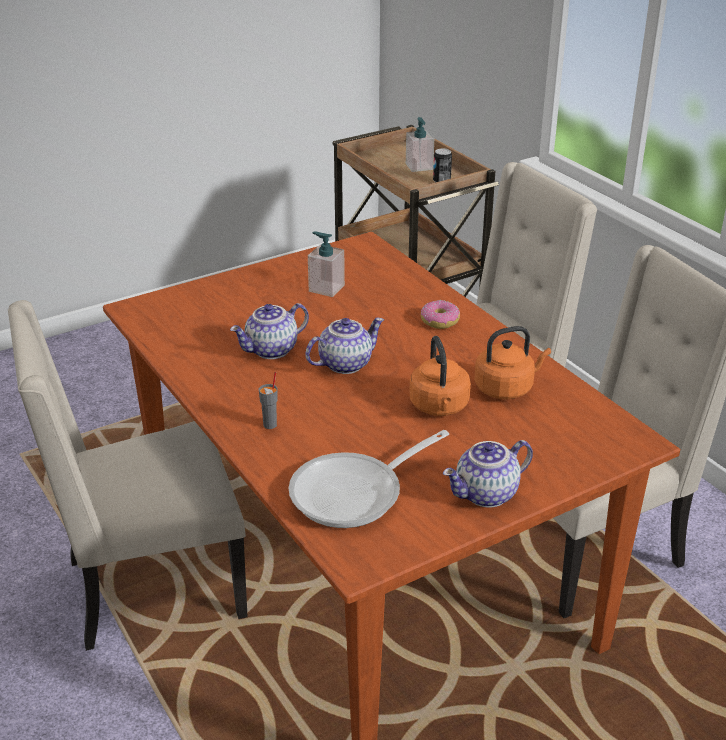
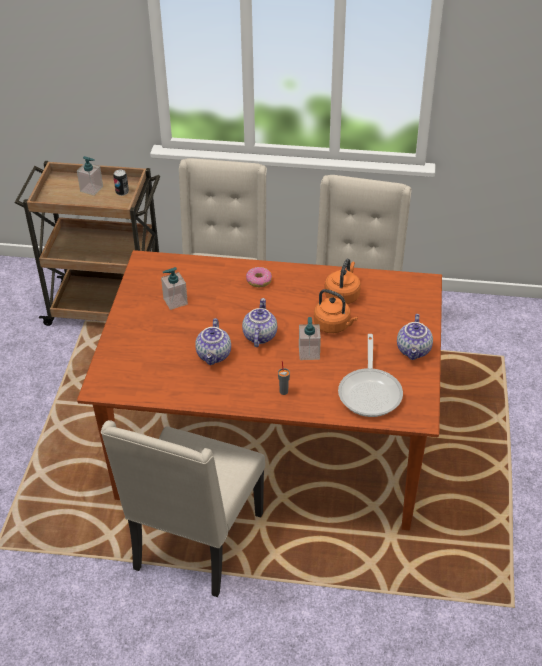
camera: 50 degrees left, 10 degrees up
none -> soap dispenser [299,317,321,360]

